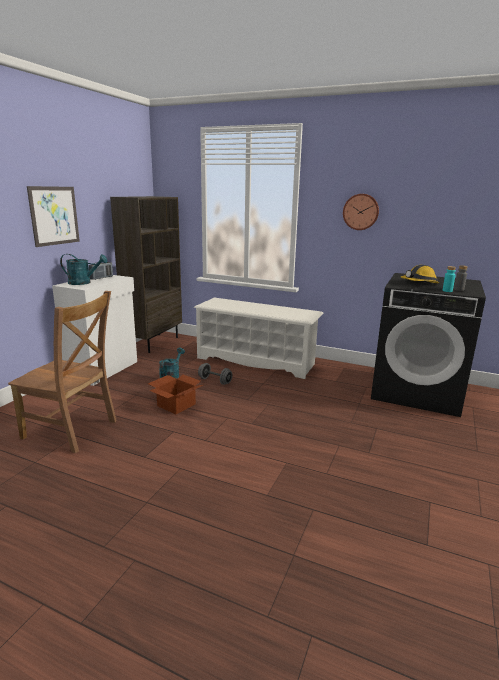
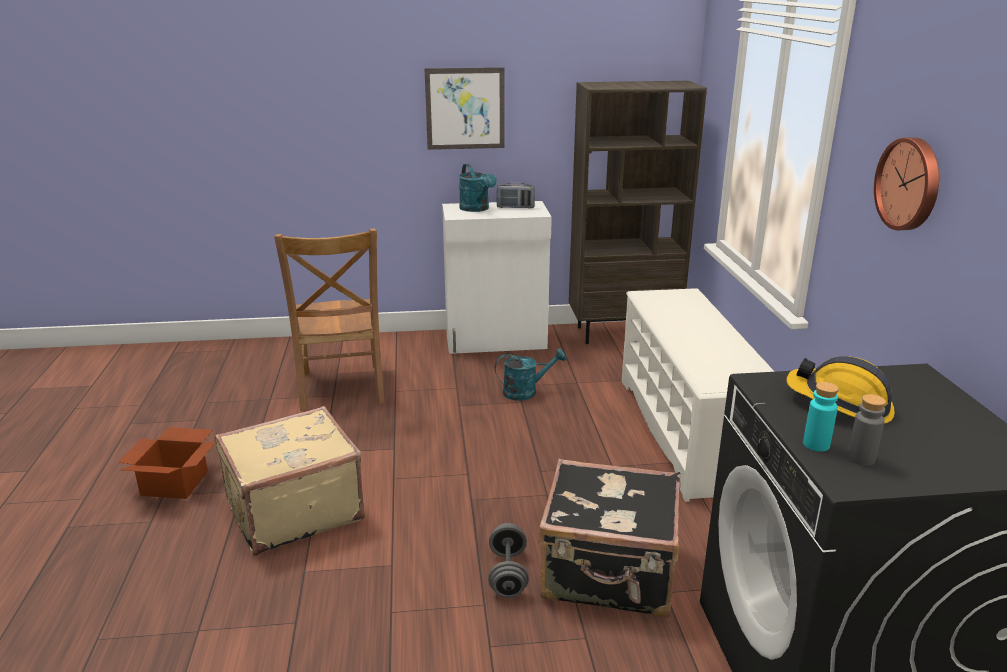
camera: 60 degrees right, 5 degrees up
cardboard box [148,375,203,414] -> cardboard box moved to [118,427,215,499]
grey dumbbell [198,363,232,385] -> grey dumbbell moved to [488,523,529,598]
none -> beige suitcase [215,406,365,556]
none -> black suitcase [539,459,681,617]

